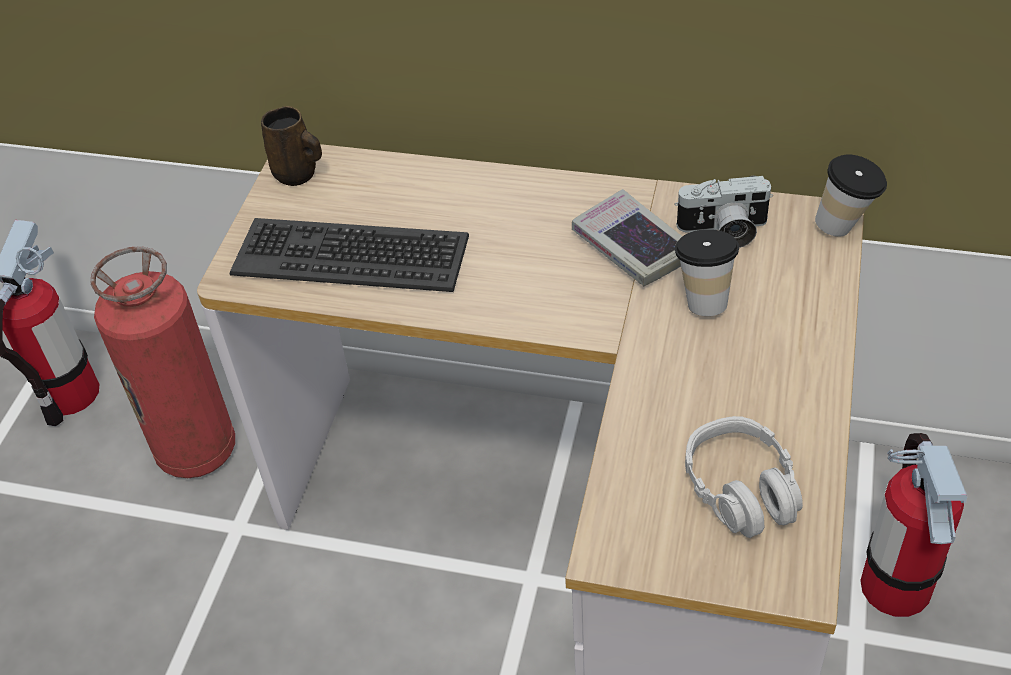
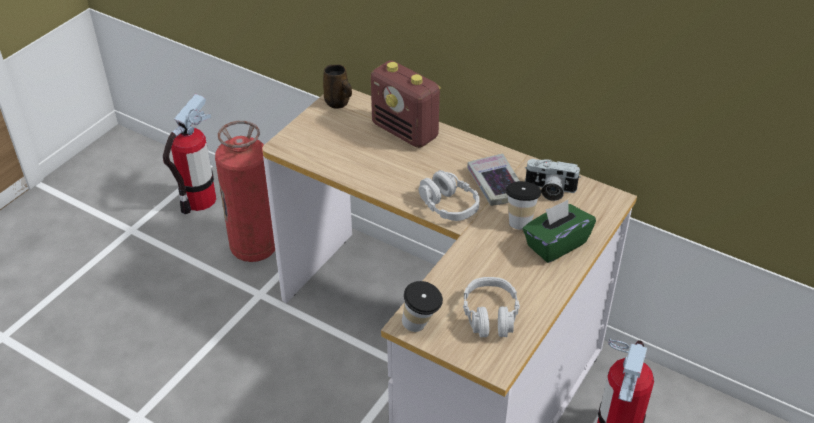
camera: 15 degrees right, 5 degrees down
keyboard [230,218,469,292] -> none
cup [815,155,887,237] -> cup moved to [402,281,443,332]
none -> radio [371,60,441,148]
none -> grey headphones [418,170,480,221]
none -> green tissue box [523,200,596,263]

